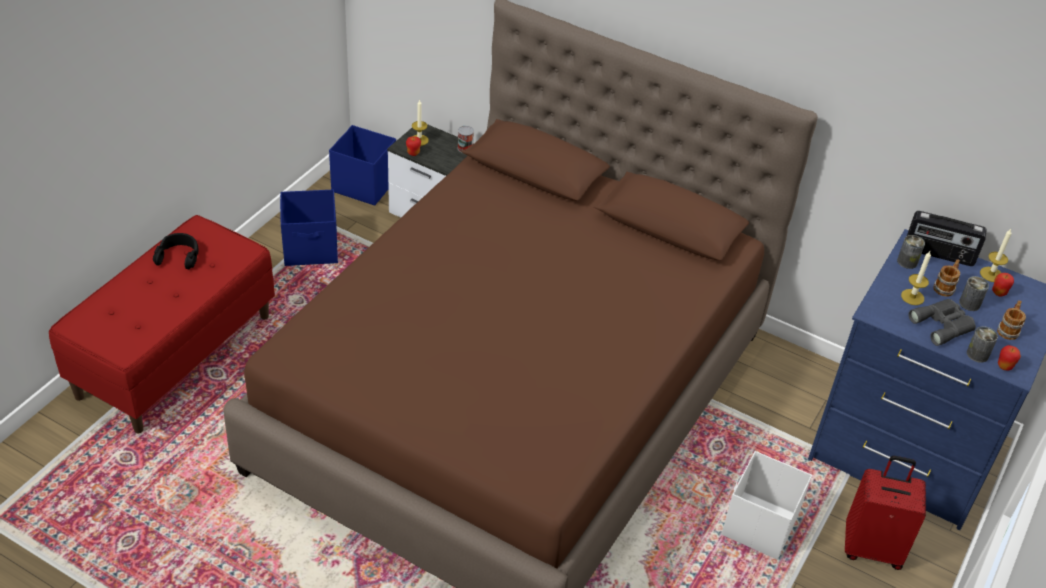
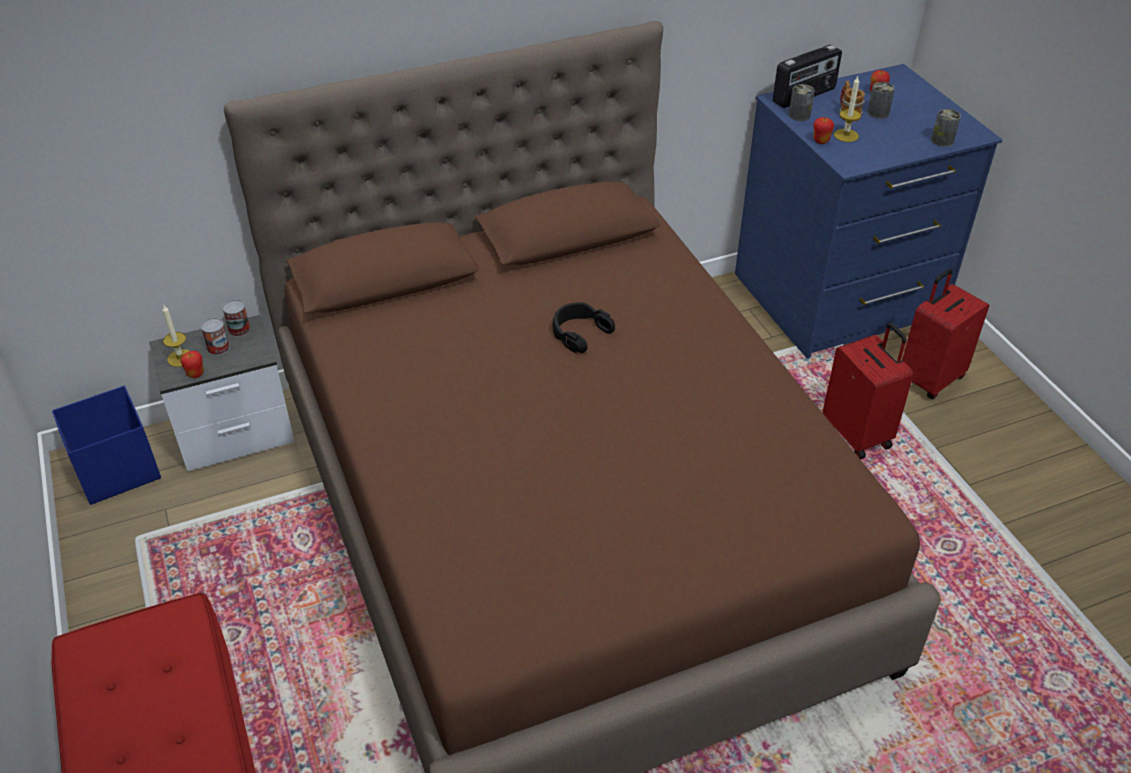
camera: 50 degrees left, 0 degrees up
black headphones [153,233,198,269] -> black headphones moved to [553,302,615,353]
blue storage box [280,189,338,266] -> none
white storage box [722,451,812,560] -> red suitcase [823,323,913,459]
grey binoculars [908,299,976,346] -> none
candle [980,229,1012,282] -> none
mug [997,300,1026,340] -> none
apple [998,345,1021,371] -> apple moved to [813,117,834,144]
none -> can [201,318,230,355]

